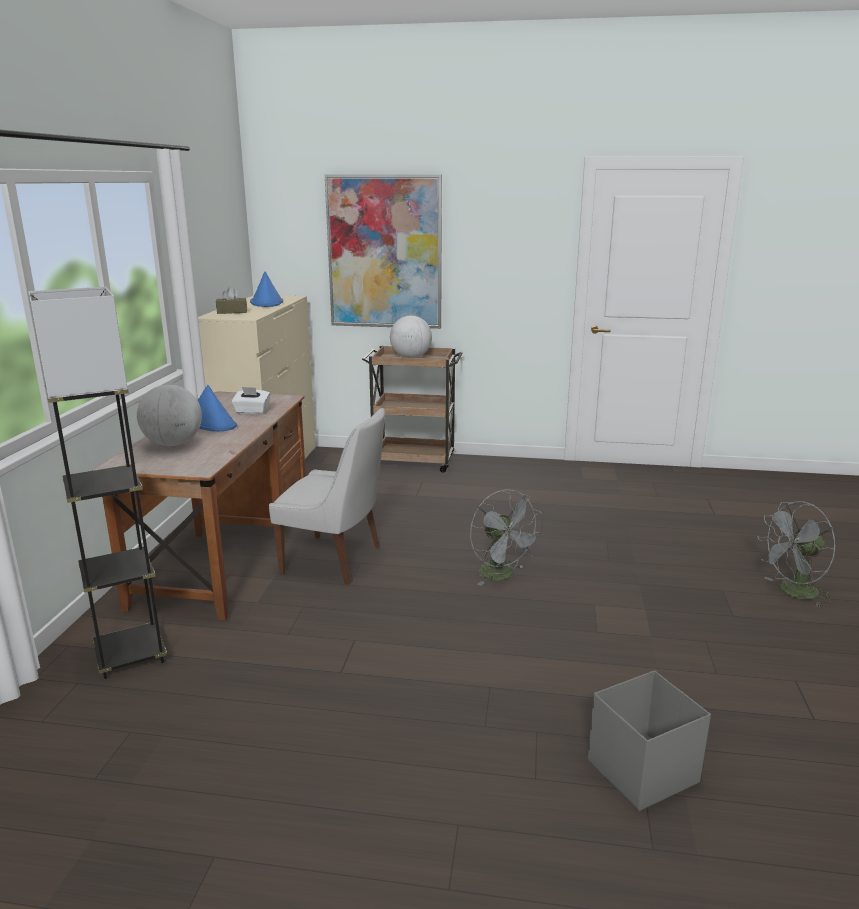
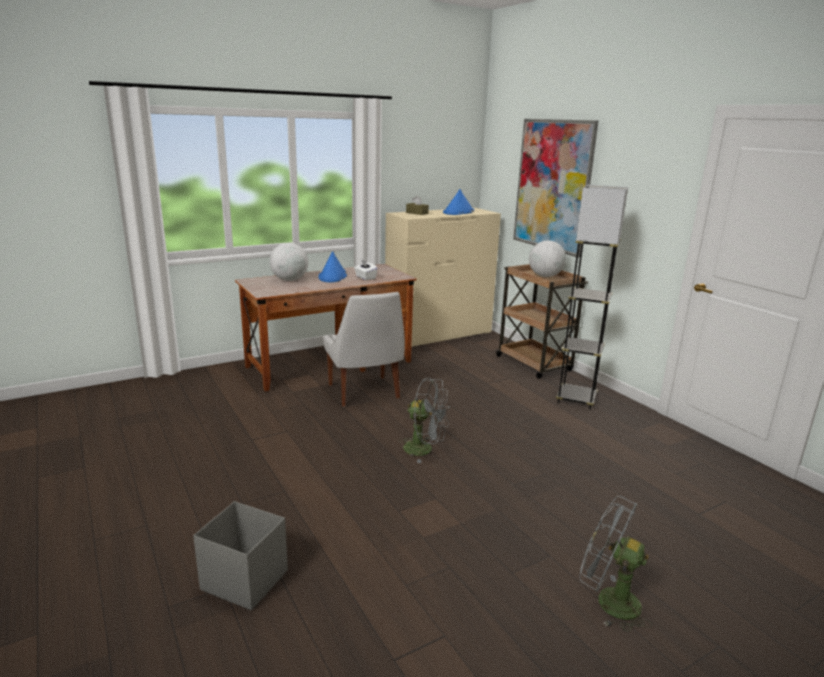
camera: 50 degrees right, 0 degrees up
grey floor lamp [28,287,167,679] -> grey floor lamp moved to [556,185,628,410]
grey fan [470,489,543,586] -> grey fan turned 90 degrees counterclockwise [399,378,450,463]

